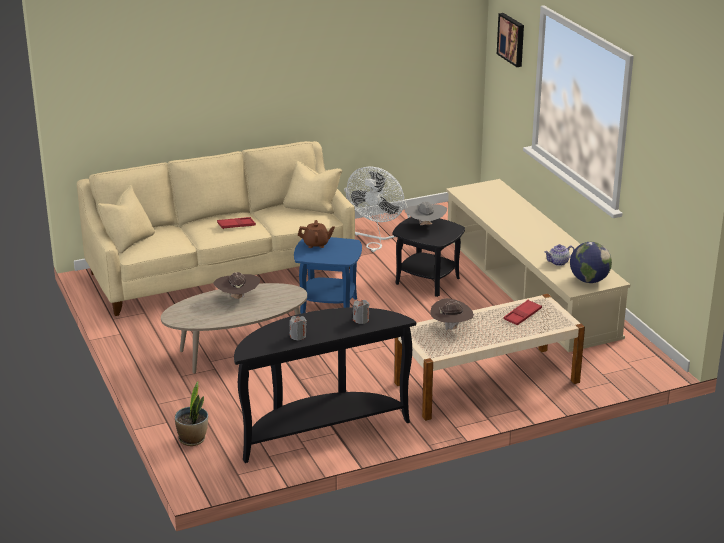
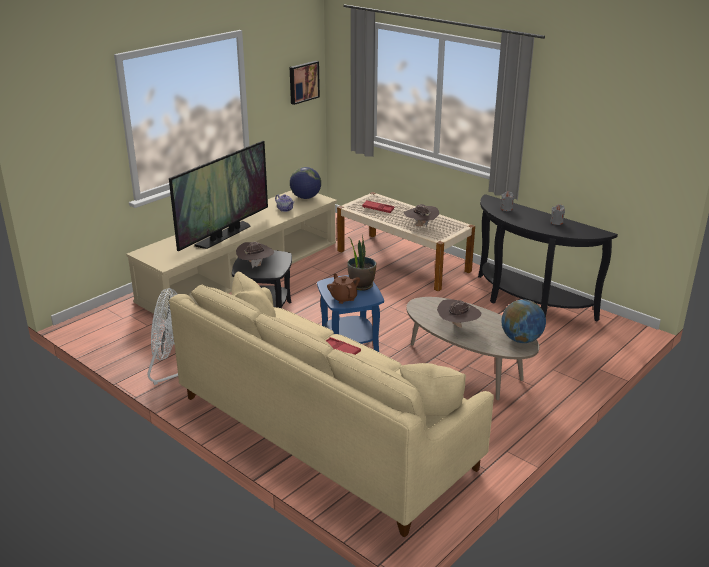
camera: 115 degrees left, 0 degrees up
potted plant [175,382,208,446] -> potted plant moved to [348,234,376,291]
grey hat [405,202,447,225] -> brown hat [236,242,274,269]
picture [497,13,524,67] -> picture moved to [290,61,320,105]
none -> television [169,141,268,251]
none -> globe [501,299,546,343]

